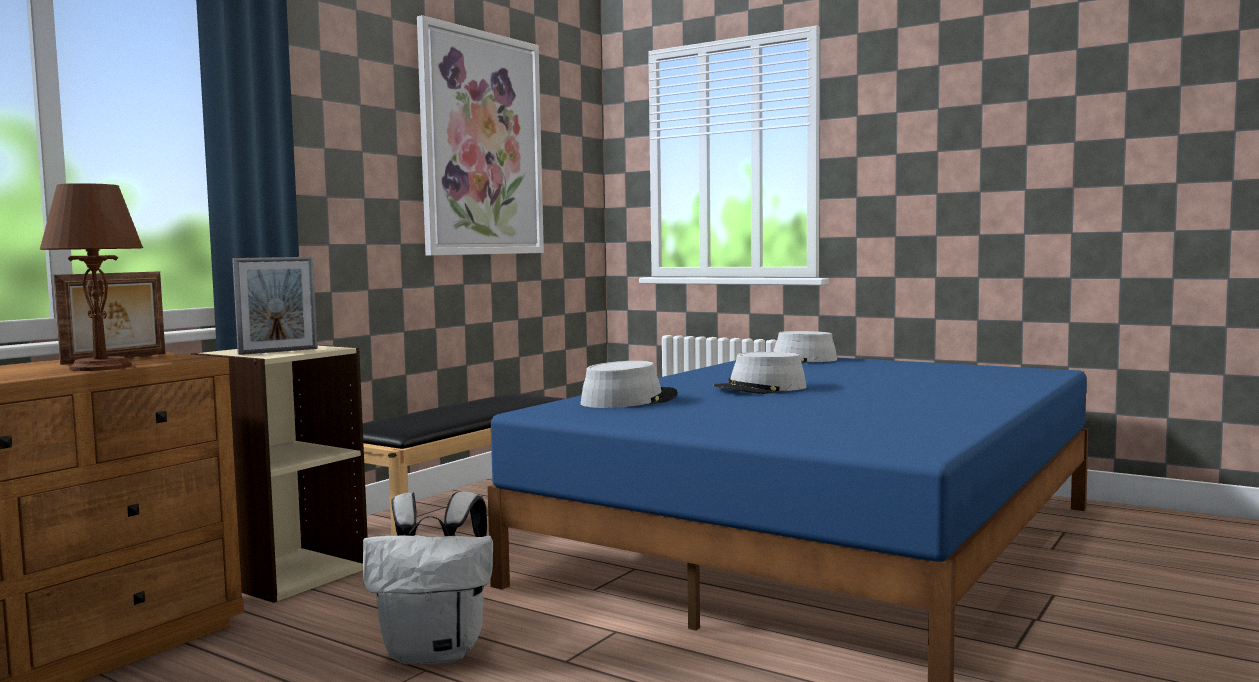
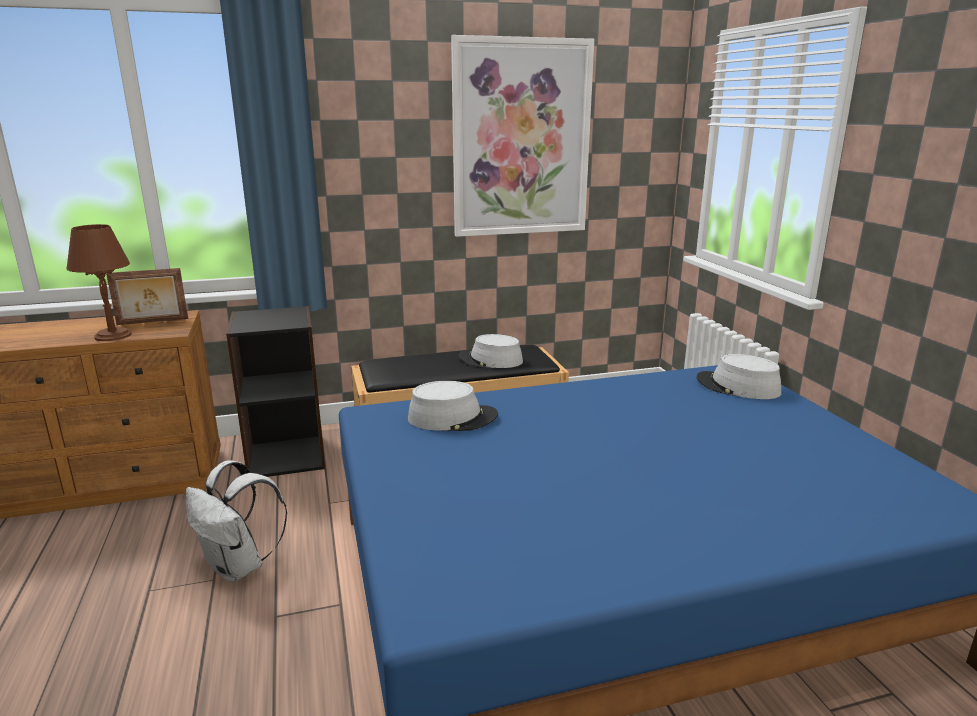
camera: 40 degrees right, 15 degrees up
beige bookcase [191,345,368,603] -> black bookcase [226,306,325,477]
picture frame [232,257,318,355] -> none
grey hat [714,352,806,394] -> grey hat moved to [459,334,523,368]

